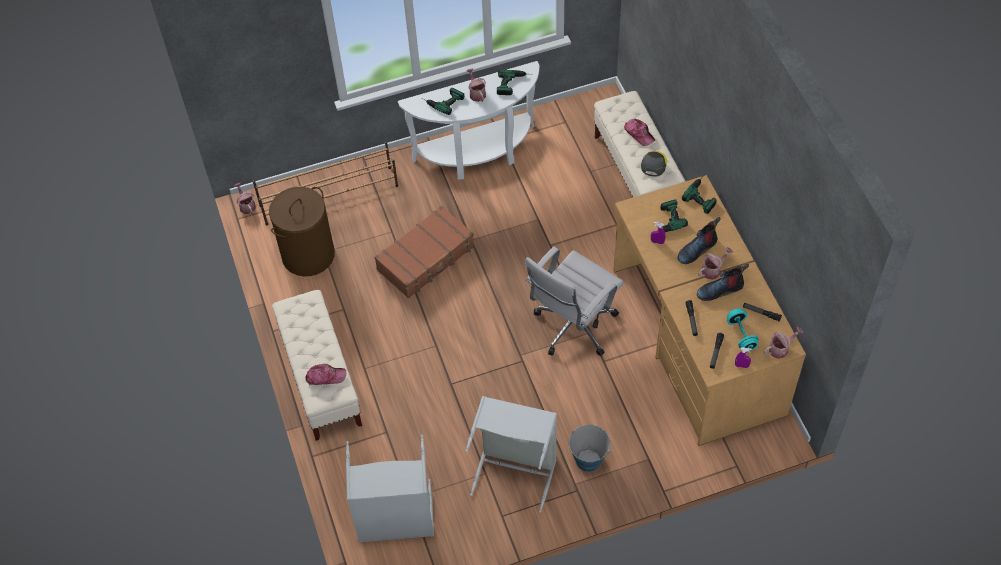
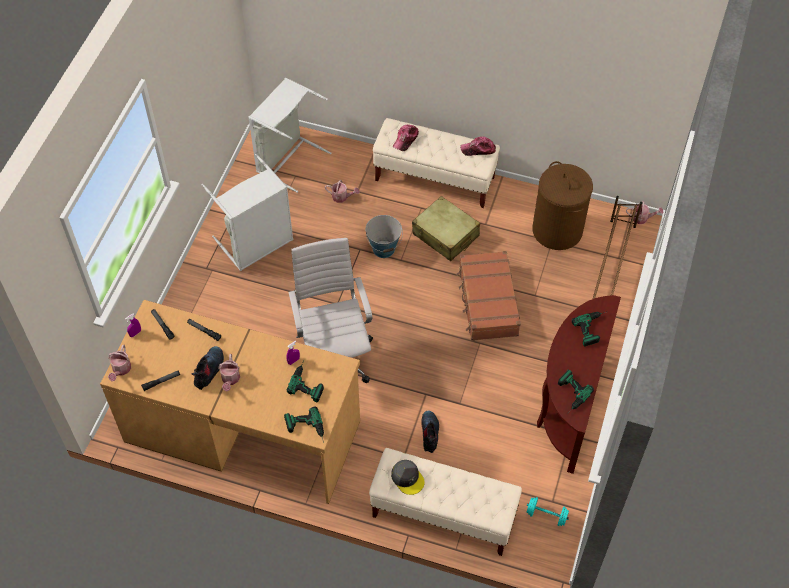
camera: 125 degrees right, 0 degrees up
white console table [398,61,540,180] -> brown console table [537,295,621,474]
watering can [466,68,486,102] -> watering can moved to [325,180,360,203]
bucket [569,424,611,472] -> bucket moved to [365,215,403,258]
cap [624,119,655,146] -> cap moved to [460,137,496,156]
boot [678,217,721,264] -> boot moved to [421,410,439,453]
turquoise dumbbell [727,308,759,351] -> turquoise dumbbell moved to [527,497,569,526]
none -> beige suitcase [412,196,480,261]

